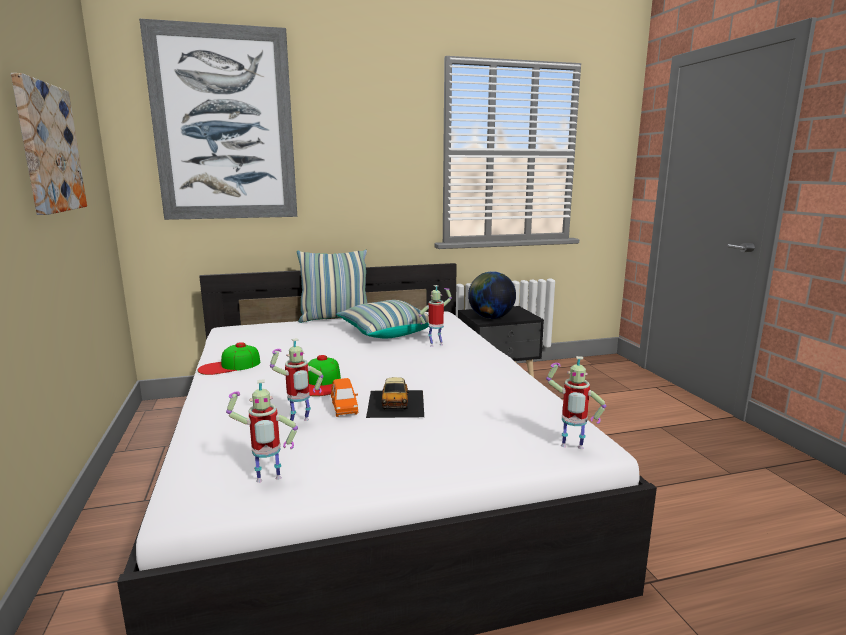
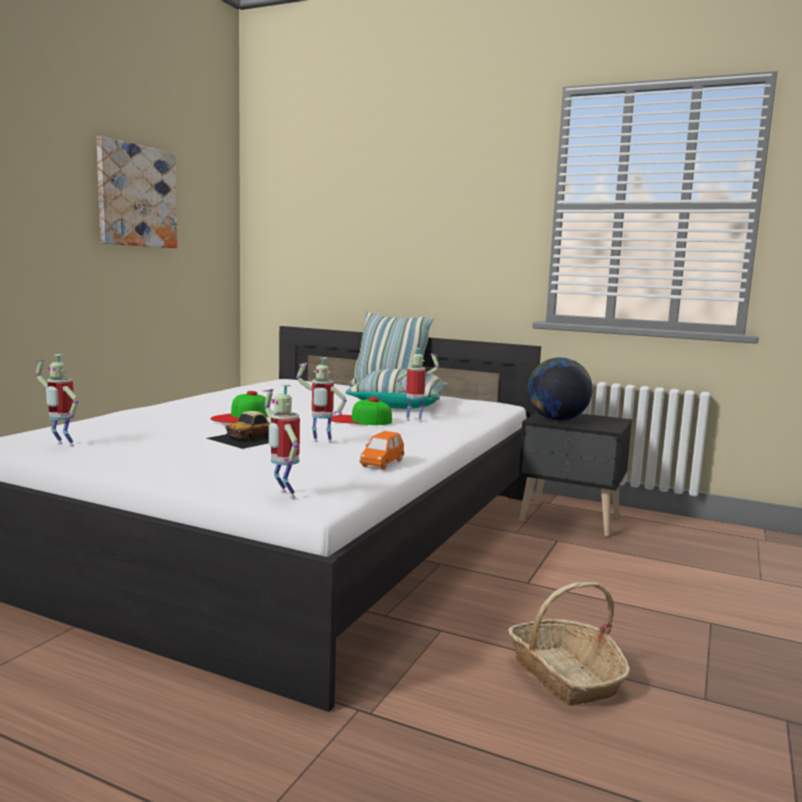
camera: 40 degrees right, 5 degrees down
picture [139,19,297,220] -> none
cap [198,342,260,375] -> cap moved to [331,397,392,425]
toy robot [270,338,324,421] -> toy robot moved to [296,357,347,443]
orange toy car [331,378,358,417] -> orange toy car moved to [360,431,404,470]
none -> basket [508,582,630,705]

